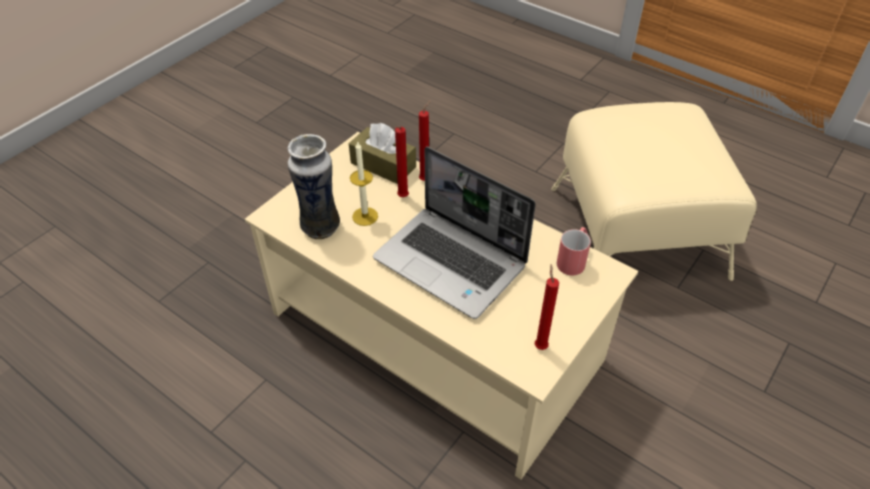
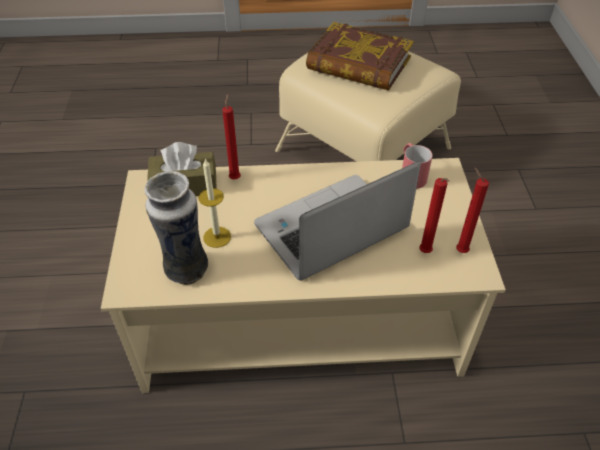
camera: 40 degrees left, 0 degrees up
laptop [373,147,536,319] -> laptop turned 150 degrees clockwise [254,161,421,281]
red candle [395,126,409,197] -> red candle moved to [419,178,450,253]
none -> book [306,22,414,91]

